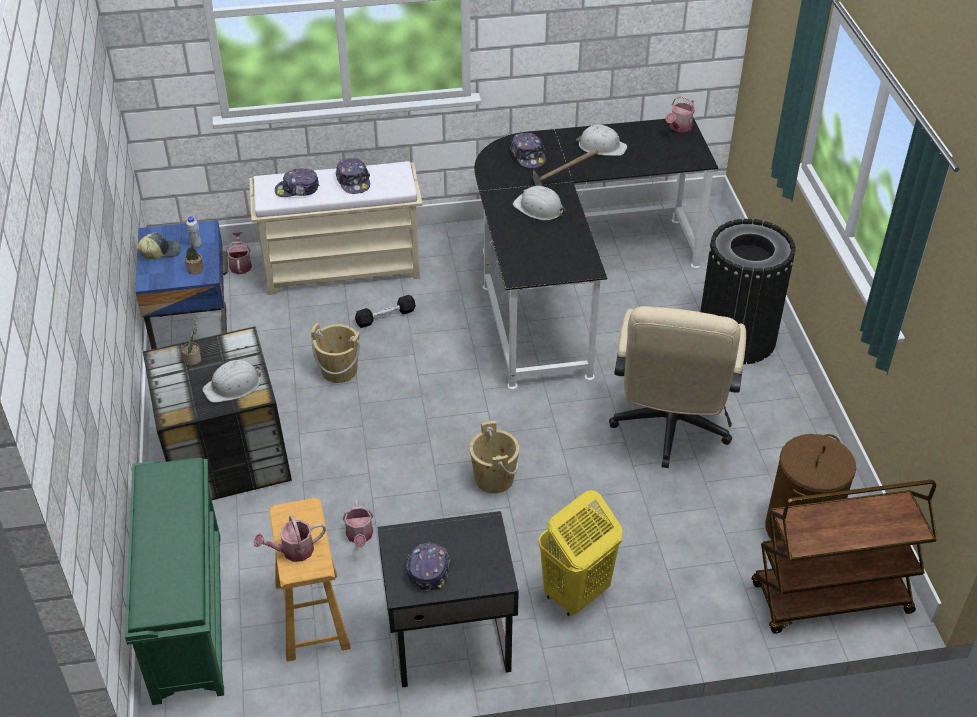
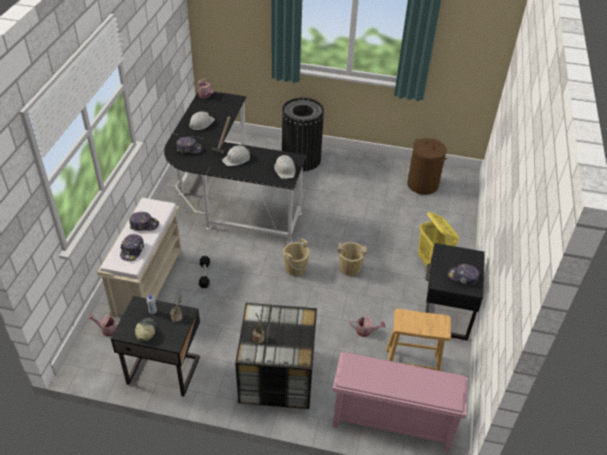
camera: 70 degrees left, 0 degrees up
green shoe rack [125,458,224,705] -> pink shoe rack [332,352,468,451]
blue nightstand [135,220,228,349] -> black nightstand [111,296,200,396]
white hard hat [203,360,261,403] -> white hard hat moved to [274,155,296,179]
watering can [254,515,326,562] -> none
beige bucket [311,323,360,383] -> beige bucket moved to [283,238,310,276]
beige office chair [609,306,746,468] -> none
brown cart [752,480,938,634] -> none

